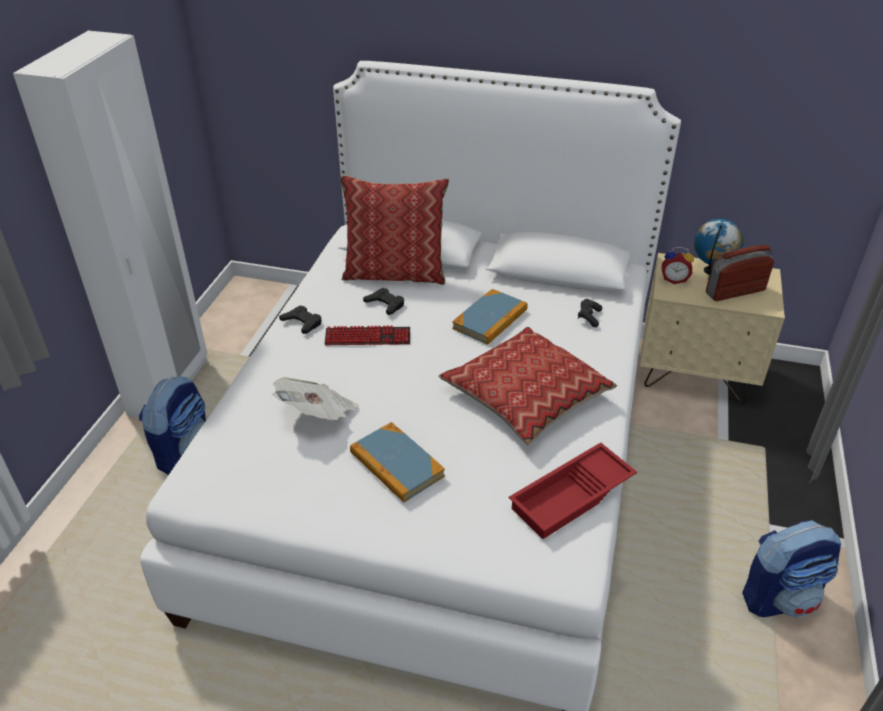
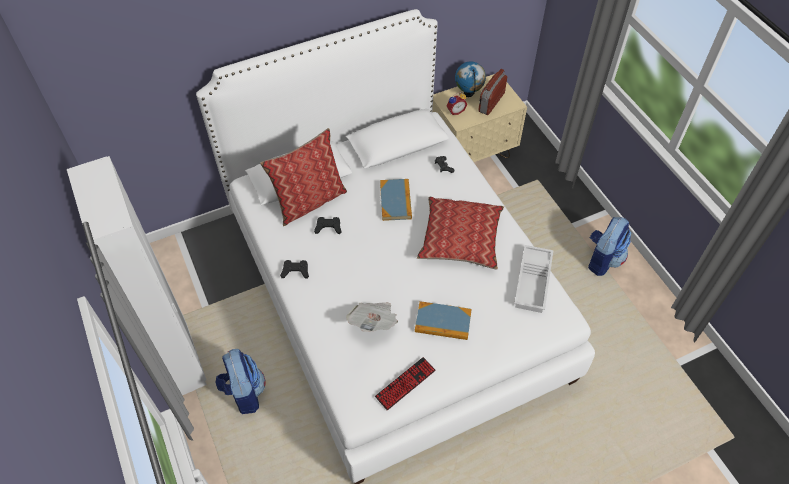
camera: 40 degrees left, 15 degrees up
keyboard [324,326,410,345] -> keyboard moved to [375,357,436,410]
red tray [509,442,637,539] -> white tray [514,245,554,313]

